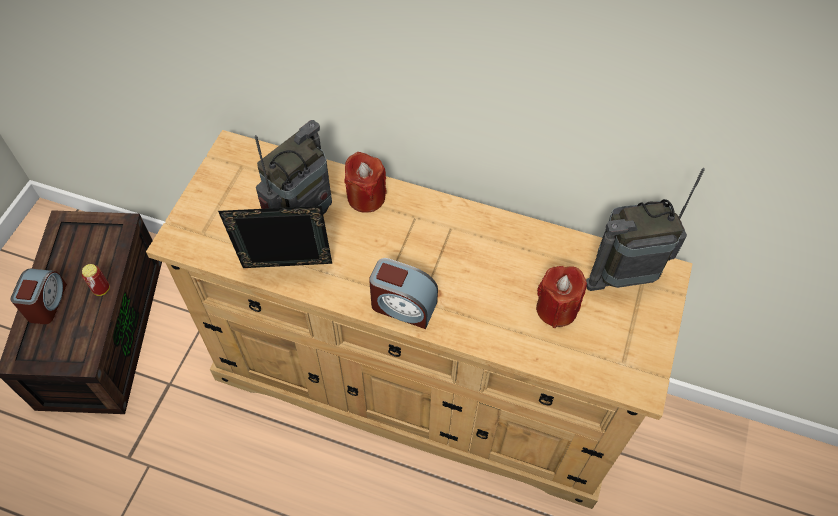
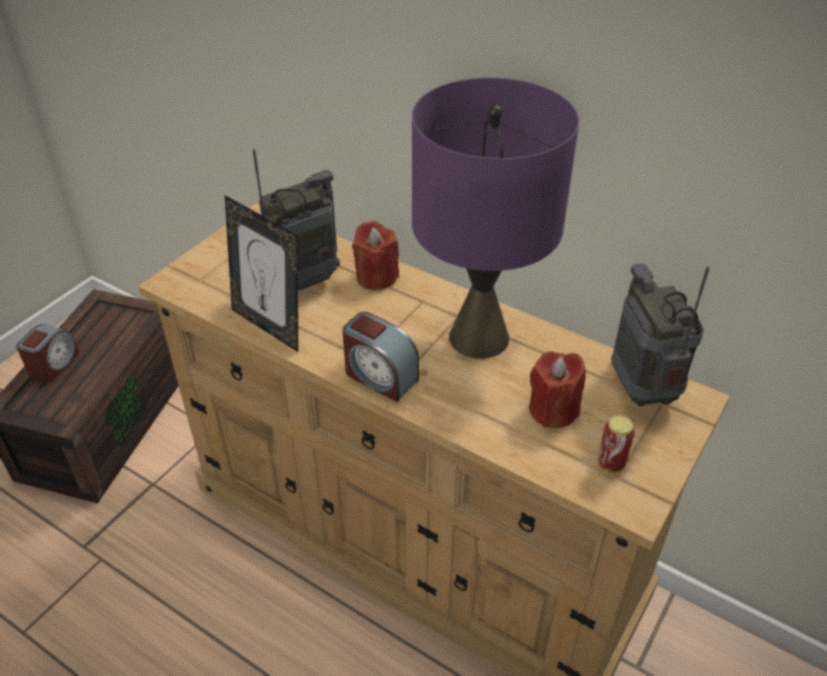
camera: 15 degrees right, 15 degrees down
can [82,264,110,296] -> can moved to [598,415,635,474]
picture frame [218,206,332,268] -> picture frame turned 150 degrees counterclockwise [225,195,298,352]
radio [586,168,705,291] -> radio turned 75 degrees clockwise [611,263,710,406]
none -> purple table lamp [412,78,579,359]

